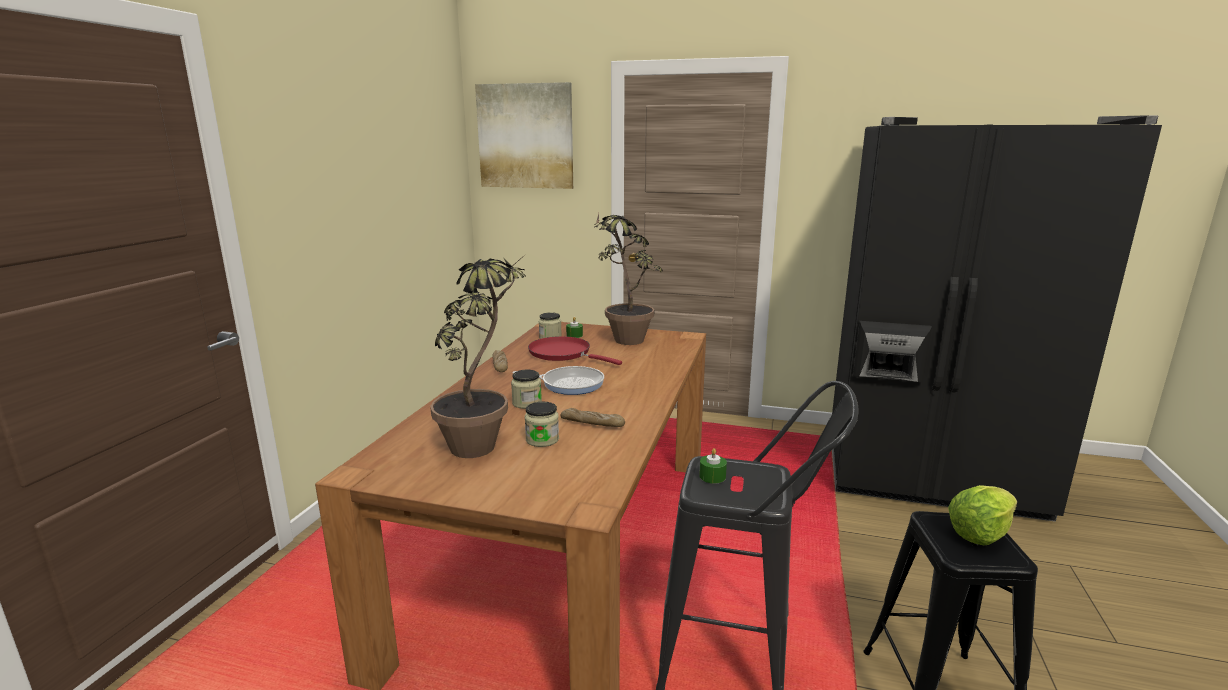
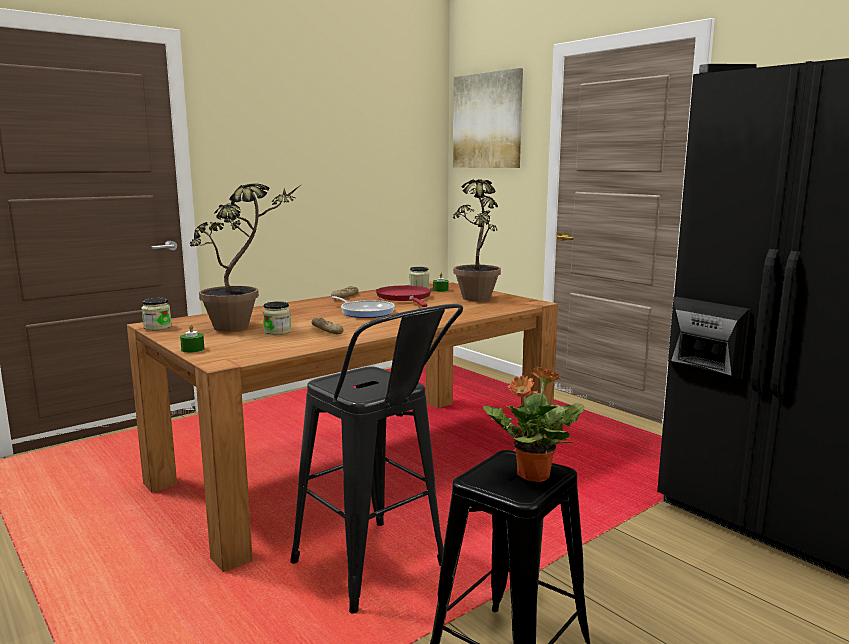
camera: 35 degrees right, 5 degrees down
jar [511,370,542,409] -> jar moved to [141,298,172,330]
green candle [699,448,727,484] -> green candle moved to [180,324,204,353]
lettuce [948,485,1017,545] -> potted plant [483,366,585,482]

